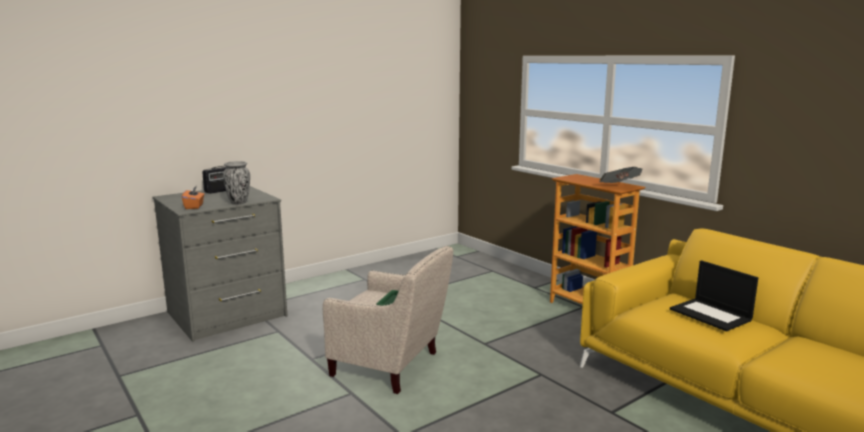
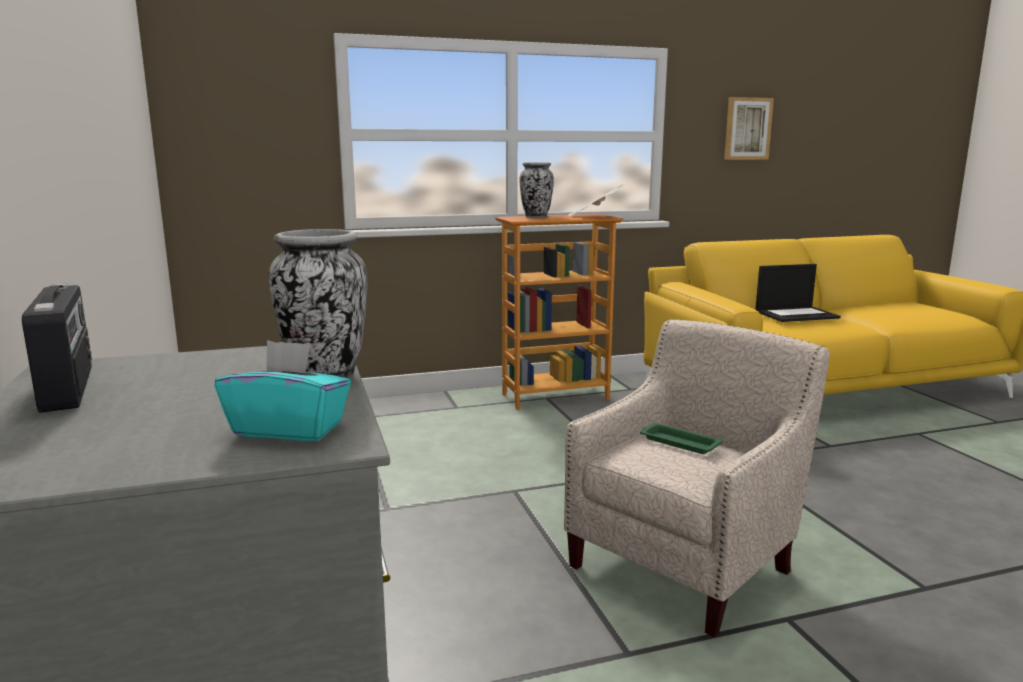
camera: 70 degrees left, 0 degrees up
orange tissue box [182,186,204,209] -> turquoise tissue box [214,340,351,441]
none -> vase [519,162,554,217]
none -> picture [724,97,774,160]

